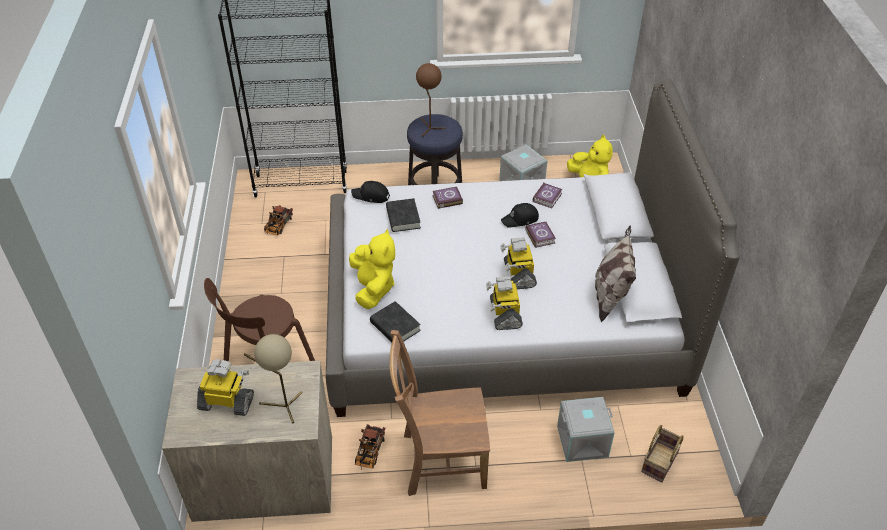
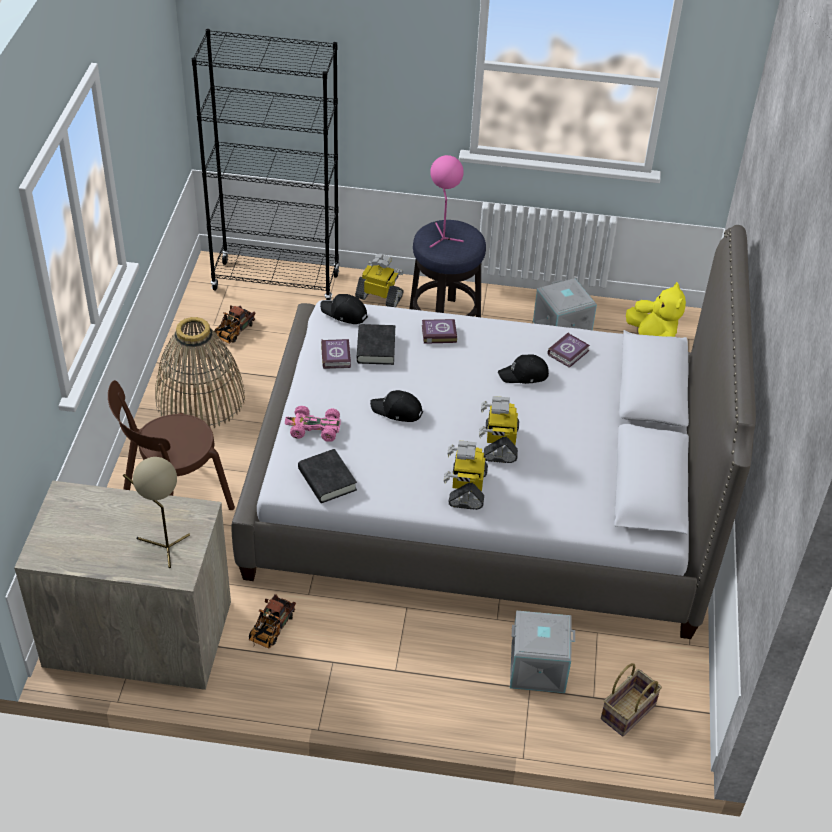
camera: 10 degrees right, 0 degrees up
toy robot [197,359,254,416] -> toy robot moved to [355,254,403,307]
yellow plush toy [349,229,395,309] -> pink toy car [285,406,341,442]
brown chair [389,330,490,496] -> none
brown table lamp [416,63,446,137] -> pink table lamp [430,155,464,248]
book [525,222,556,248] -> book moved to [321,339,351,369]
pillow [595,226,636,322] -> none
none -> basket [155,317,245,428]
none -> black cap [370,390,423,422]

